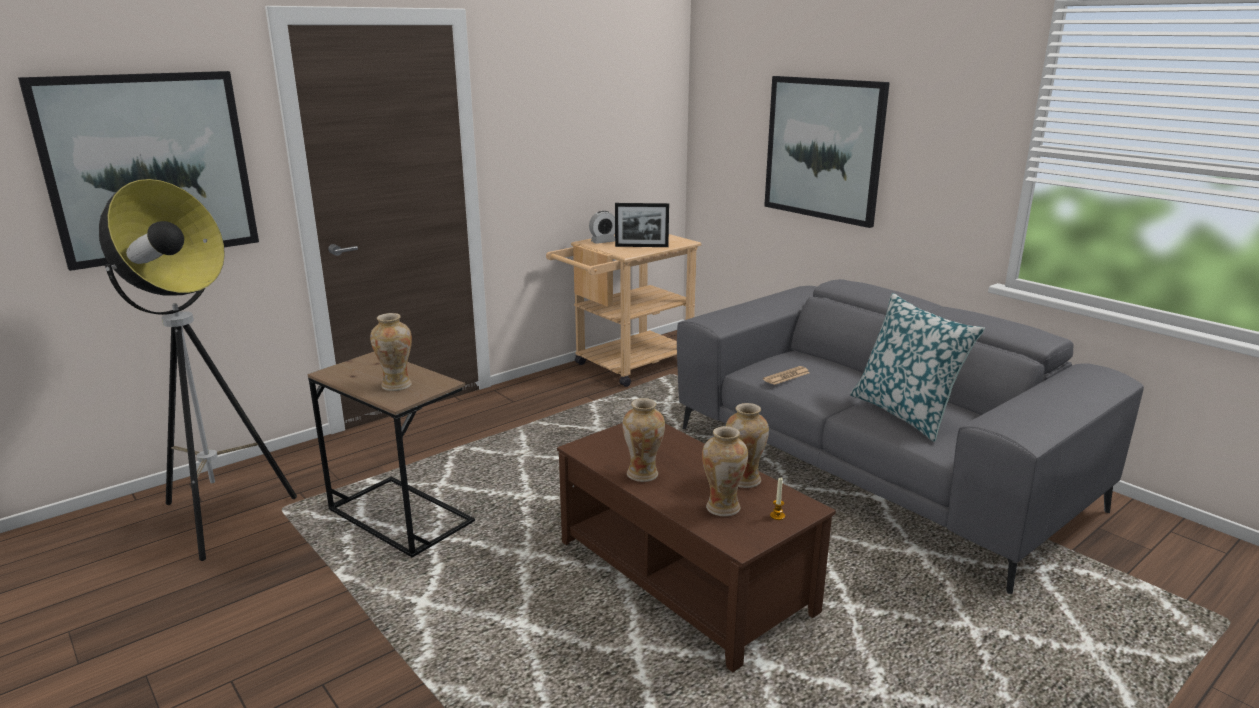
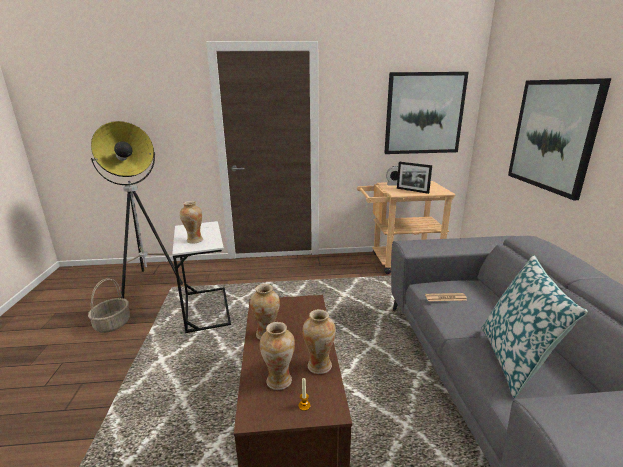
camera: 35 degrees right, 0 degrees up
picture [18,71,259,271] -> picture moved to [384,72,469,154]
brown side table [307,352,475,558] -> white side table [172,221,231,333]
none -> basket [88,278,130,333]

